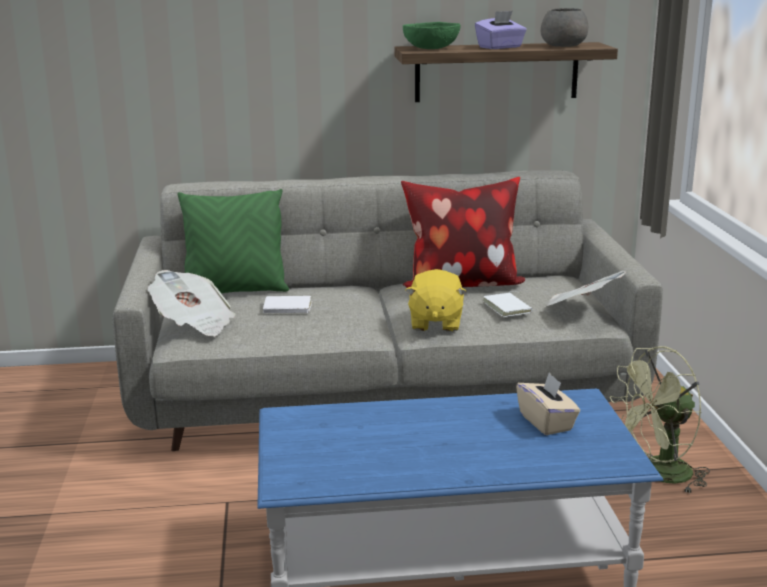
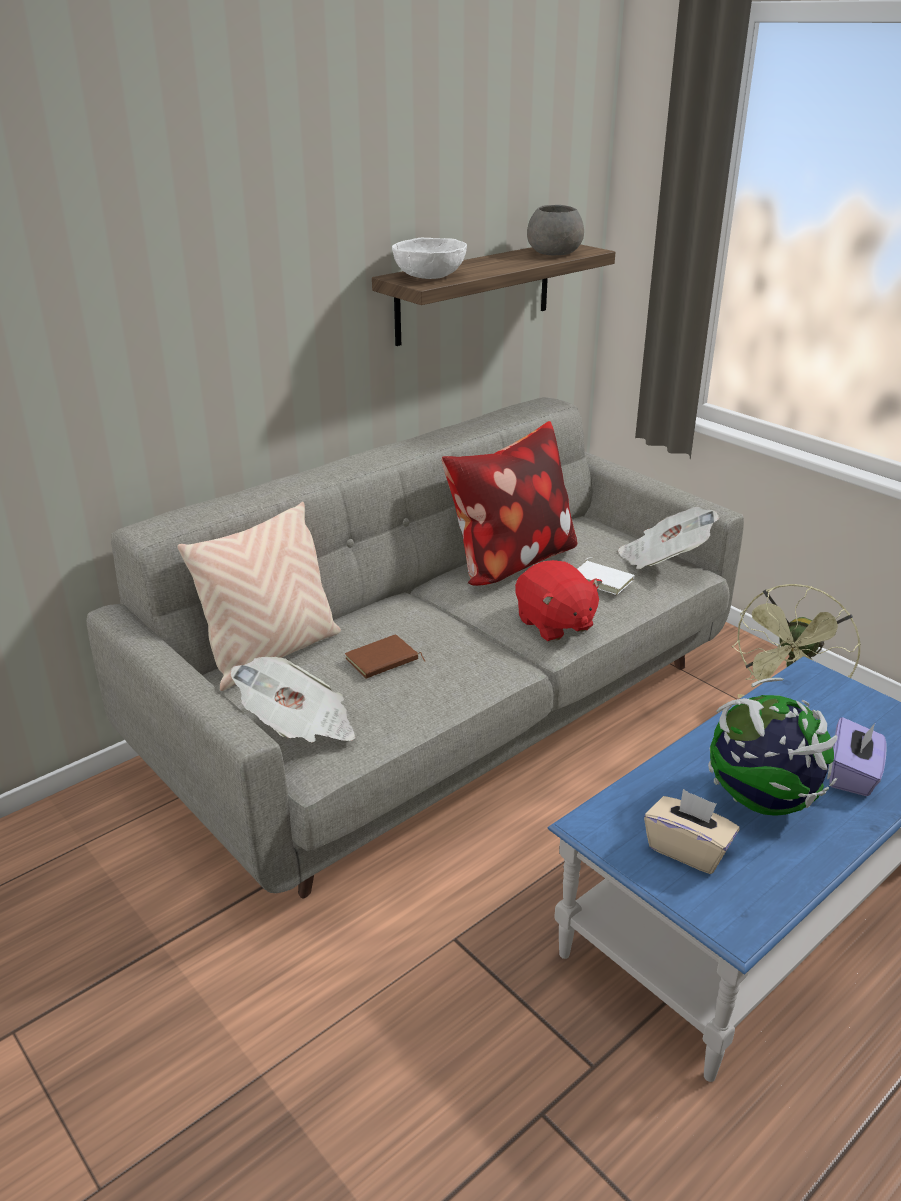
camera: 35 degrees left, 10 degrees up
green pillow [178,189,289,294] -> beige pillow [177,502,341,691]
white book [263,296,312,313] -> brown book [345,634,425,679]
green bowl [403,22,461,49] -> white bowl [392,238,467,279]
yellow plush toy [405,269,467,332] -> red plush toy [515,560,602,642]
purple tissue box [475,11,527,49] -> purple tissue box moved to [830,717,886,796]
beige tissue box [516,373,580,435] -> beige tissue box moved to [644,789,739,874]
none -> globe [708,678,837,816]

